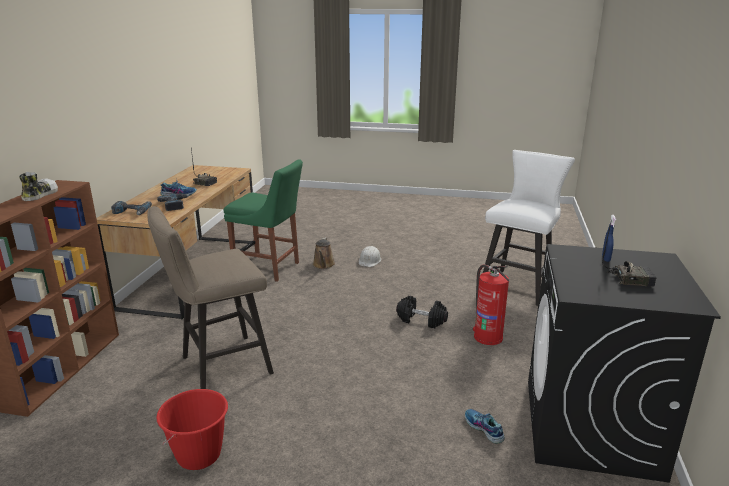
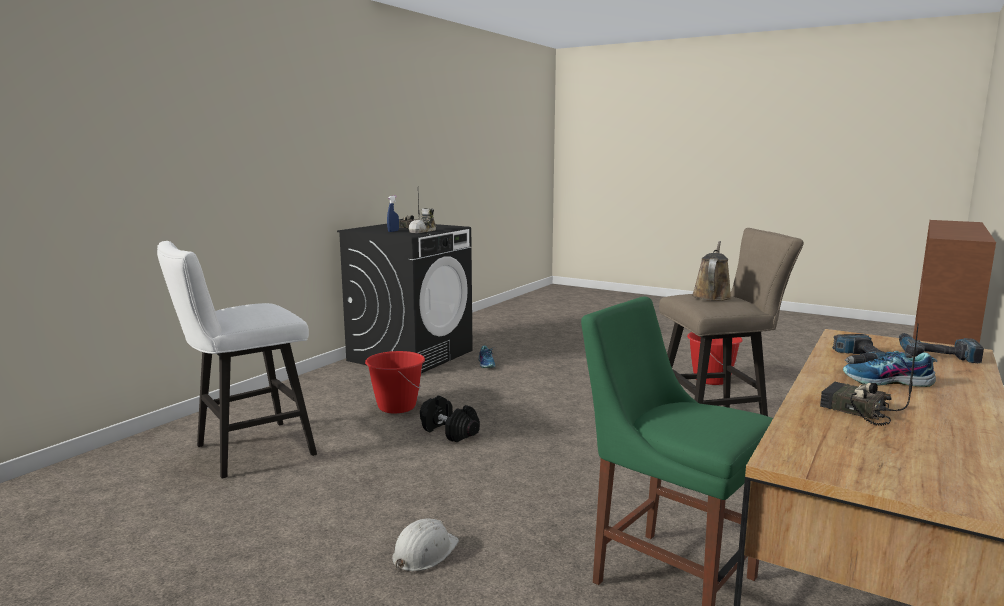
camera: 160 degrees left, 10 degrees down
shoe [19,172,58,201] -> shoe moved to [409,208,436,233]
brown watering can [313,238,335,269] -> brown watering can moved to [692,241,732,301]
fire extinguisher [473,264,509,345] -> red bucket [365,351,425,413]

